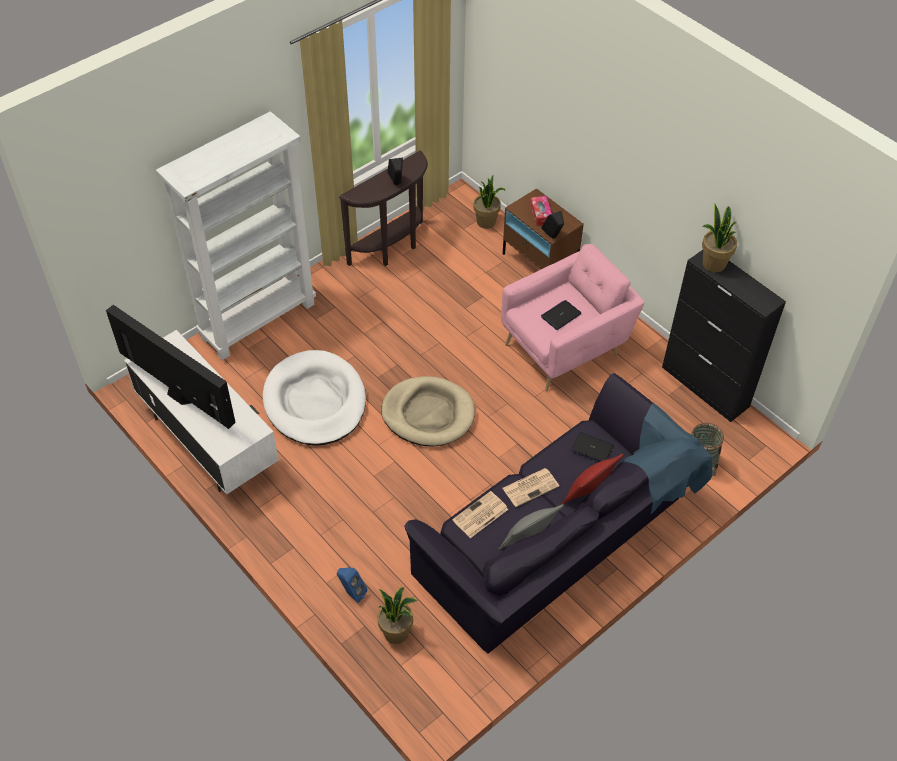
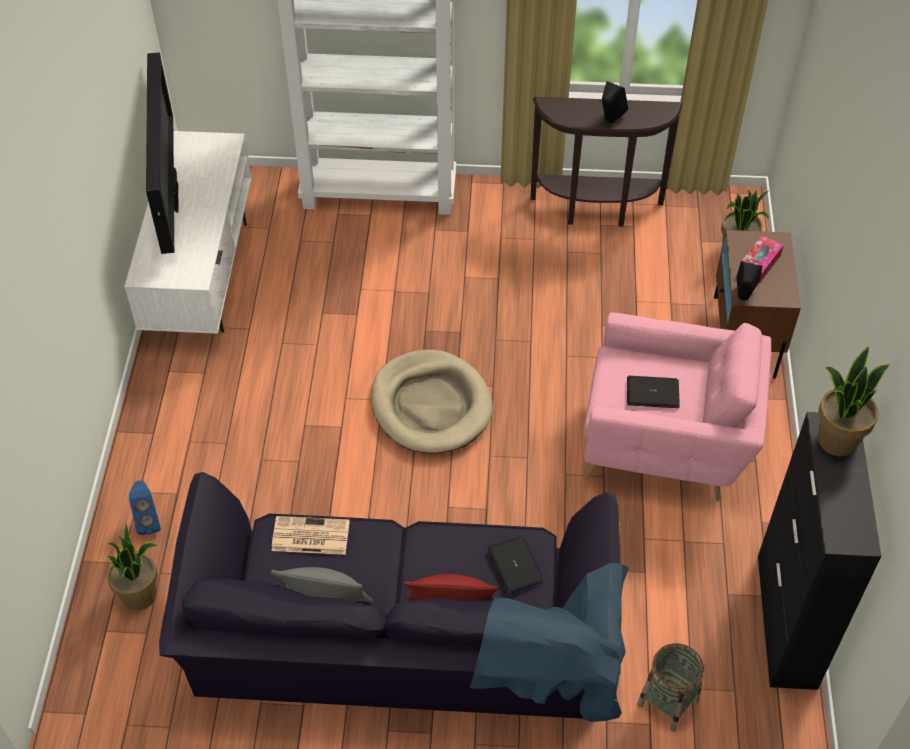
camera: 45 degrees right, 0 degrees up
white dog bed [263,350,366,445] -> none
newspaper [503,468,559,507] -> none

